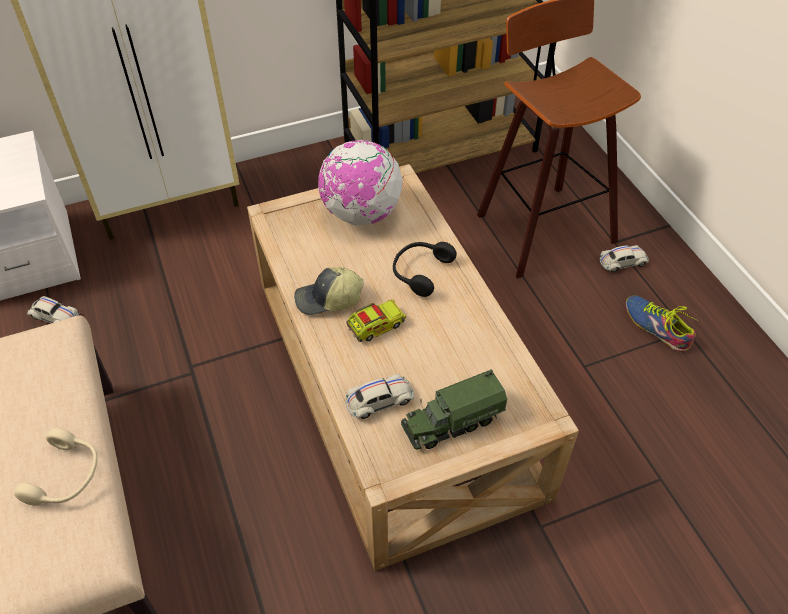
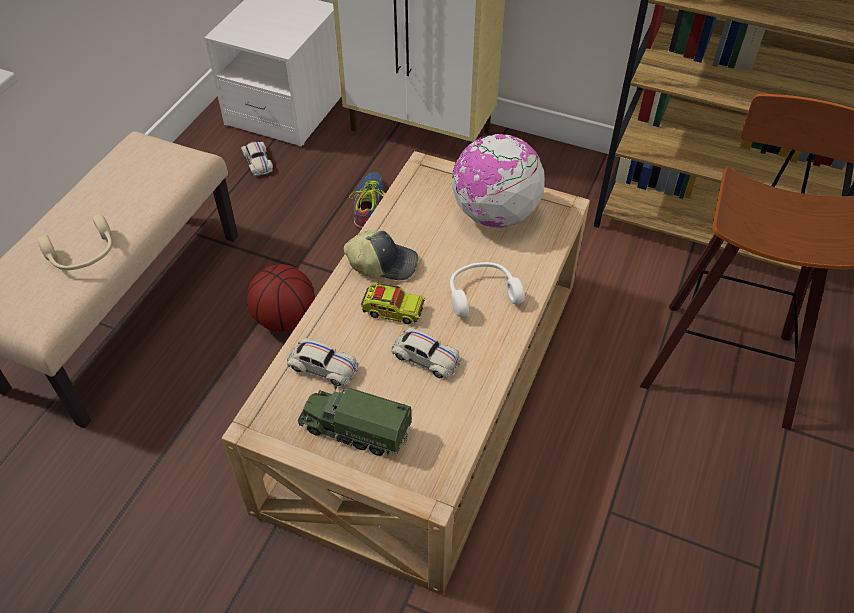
camera: 45 degrees right, 0 degrees up
cap [294,267,364,315] -> cap turned 150 degrees clockwise [344,230,418,280]
black headphones [393,242,457,297] -> white headphones [450,262,525,317]
white toy car [600,245,649,272] -> white toy car moved to [391,327,461,379]
shoe [626,296,698,352] -> shoe moved to [349,172,385,229]
none -> basketball [247,264,315,332]

